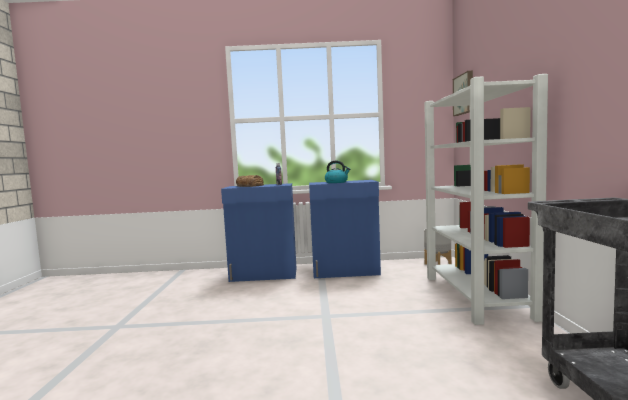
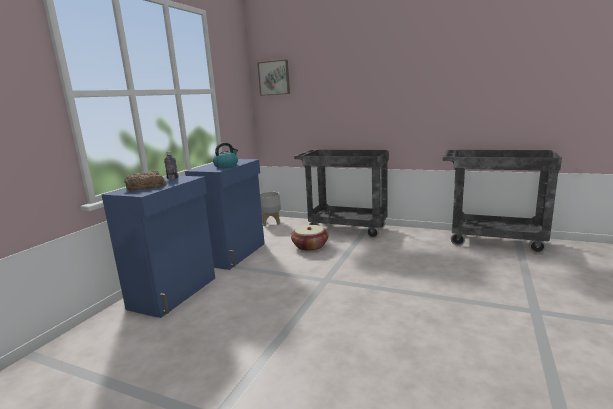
camera: 65 degrees left, 10 degrees up
white bookcase [424,74,548,325] -> grey cart [294,150,389,238]
none -> basket [291,225,328,251]

